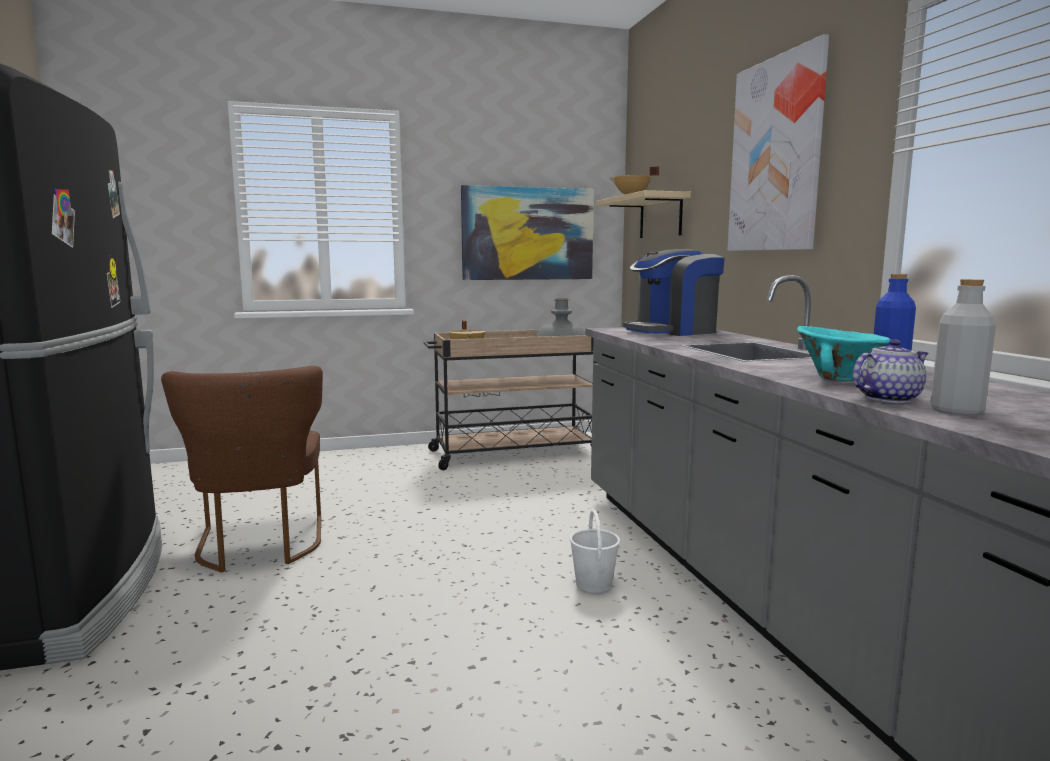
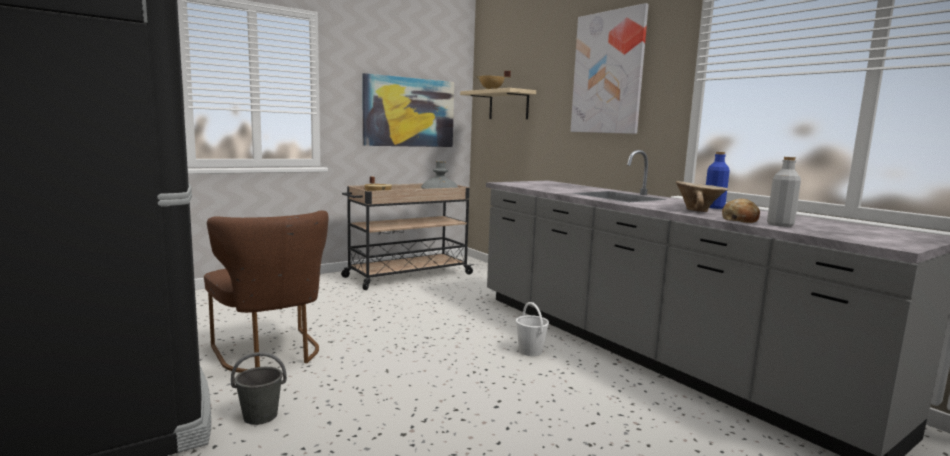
camera: 20 degrees left, 0 degrees up
coffee machine [623,249,725,336] -> none
turquoise bowl [797,326,890,381] -> beige bowl [675,181,728,212]
teapot [853,339,929,403] -> bread [722,199,760,223]
none -> grey bucket [231,352,287,425]

